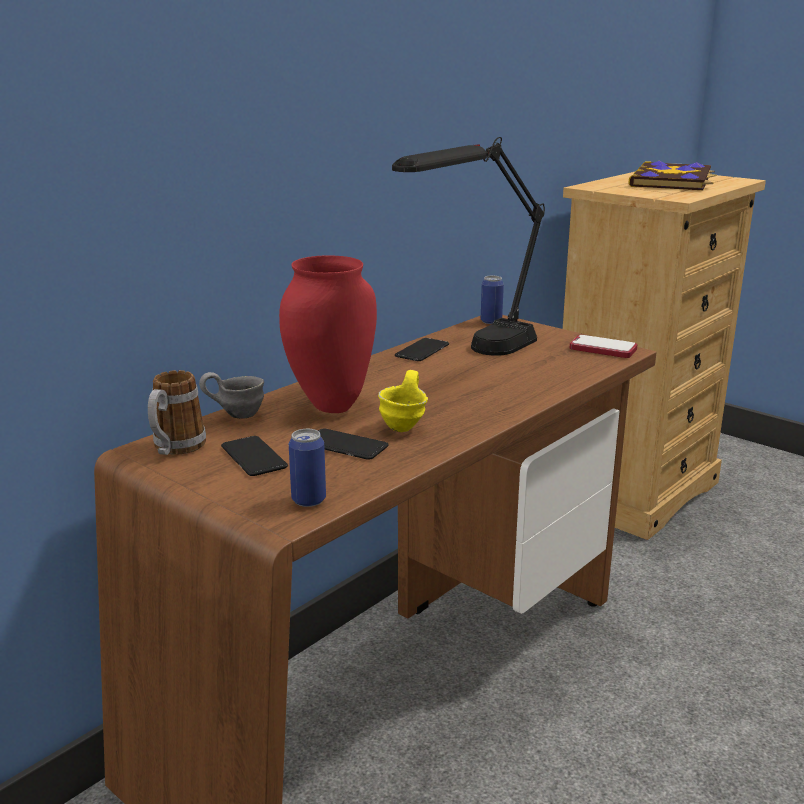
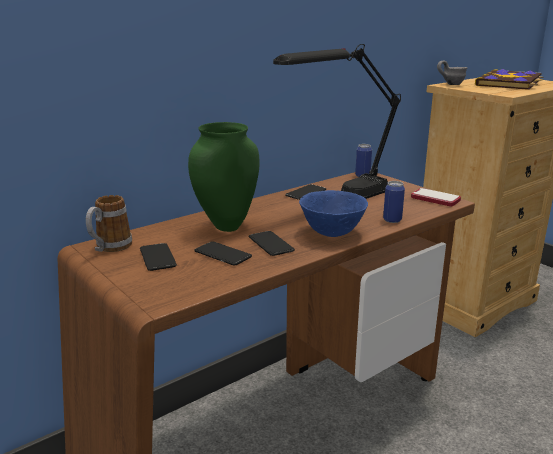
camera: 10 degrees right, 0 degrees up
grey mug [199,372,264,419] -> grey mug moved to [437,61,467,85]
red vase [279,255,377,413] -> green vase [188,122,260,232]
can [289,429,326,507] -> can moved to [383,181,405,223]
yellow mug [378,370,428,432] -> phone [249,231,295,256]
none -> blue bowl [299,190,368,237]

